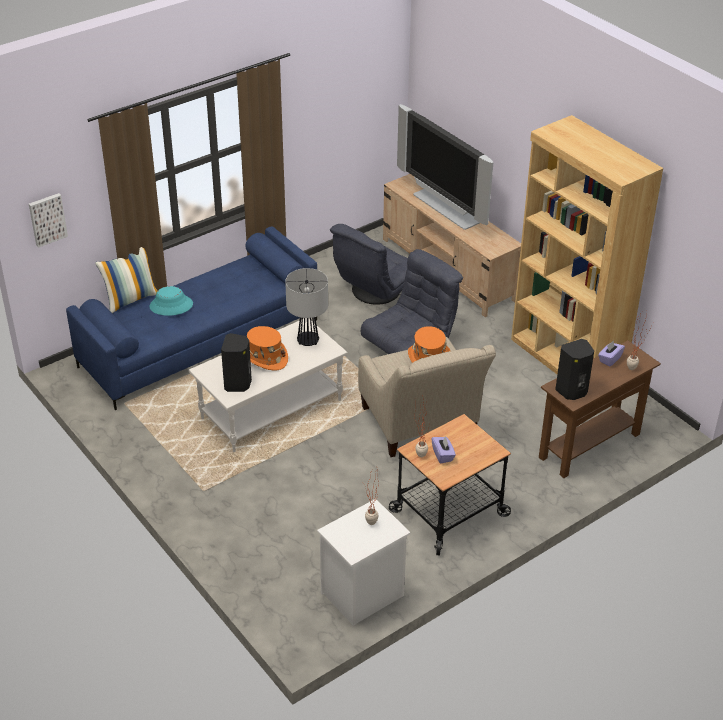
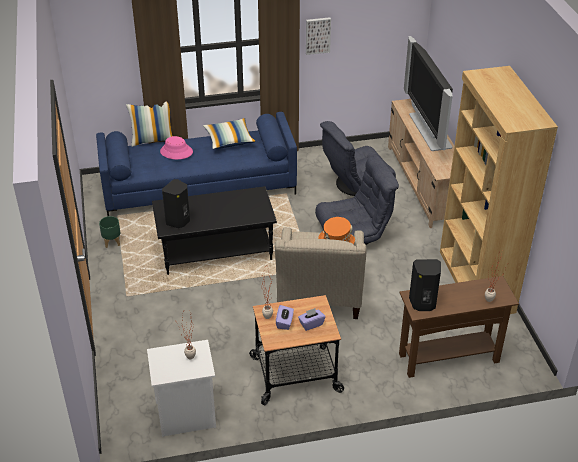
camera: 25 degrees right, 0 degrees up
picture [29,193,68,248] -> picture moved to [306,17,331,55]
turquoise hat [149,286,193,316] -> pink hat [160,136,193,159]
white coffee table [189,318,348,452] -> black coffee table [152,186,277,275]
orange hat [247,326,288,370] -> none
table lamp [285,268,328,346] -> none
purple tissue box [598,340,625,367] -> purple tissue box moved to [298,308,325,331]
none -> green planter [99,216,120,248]
none -> pillow [203,118,256,149]

